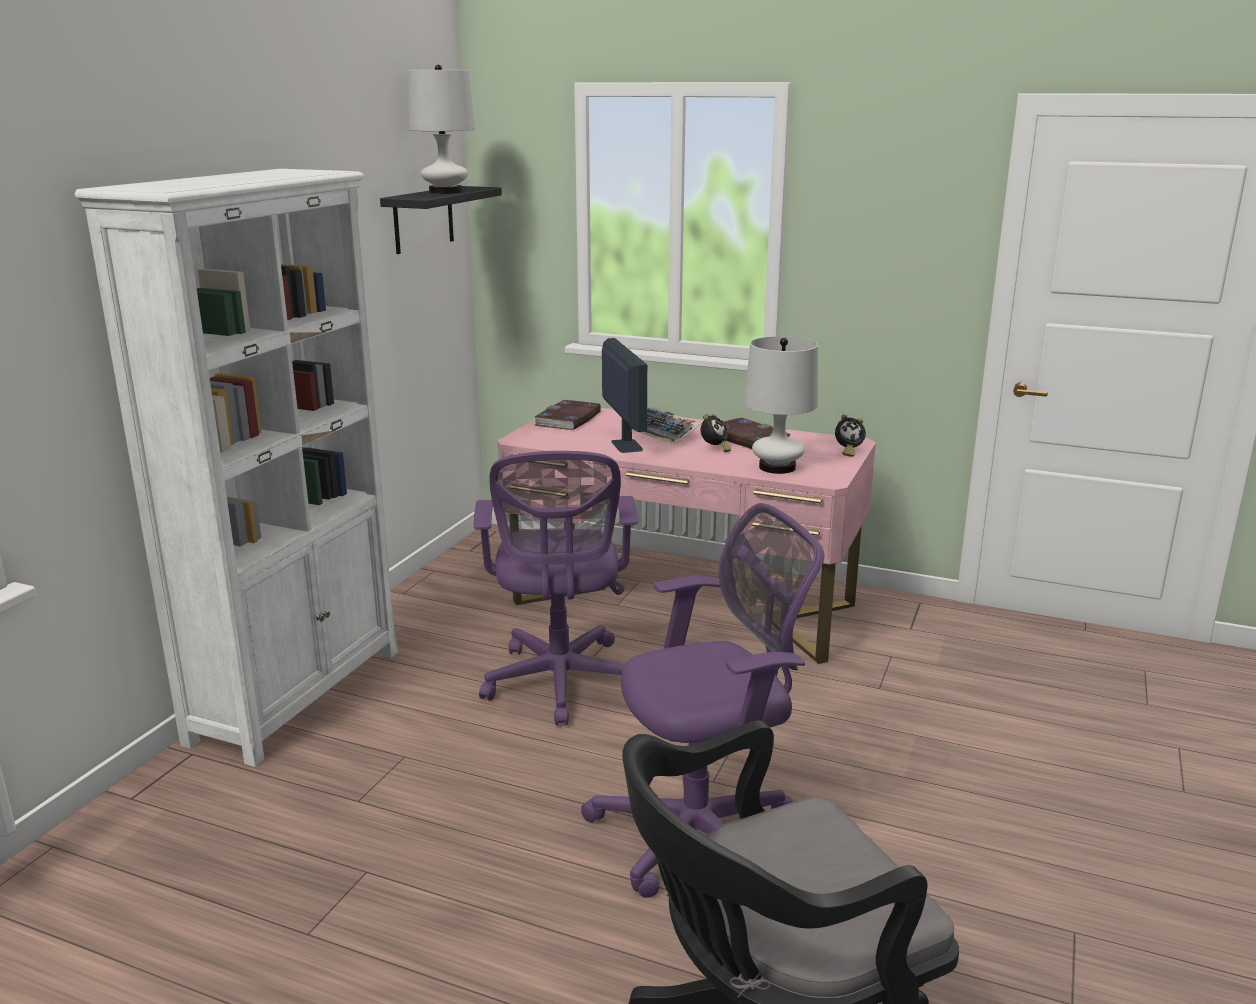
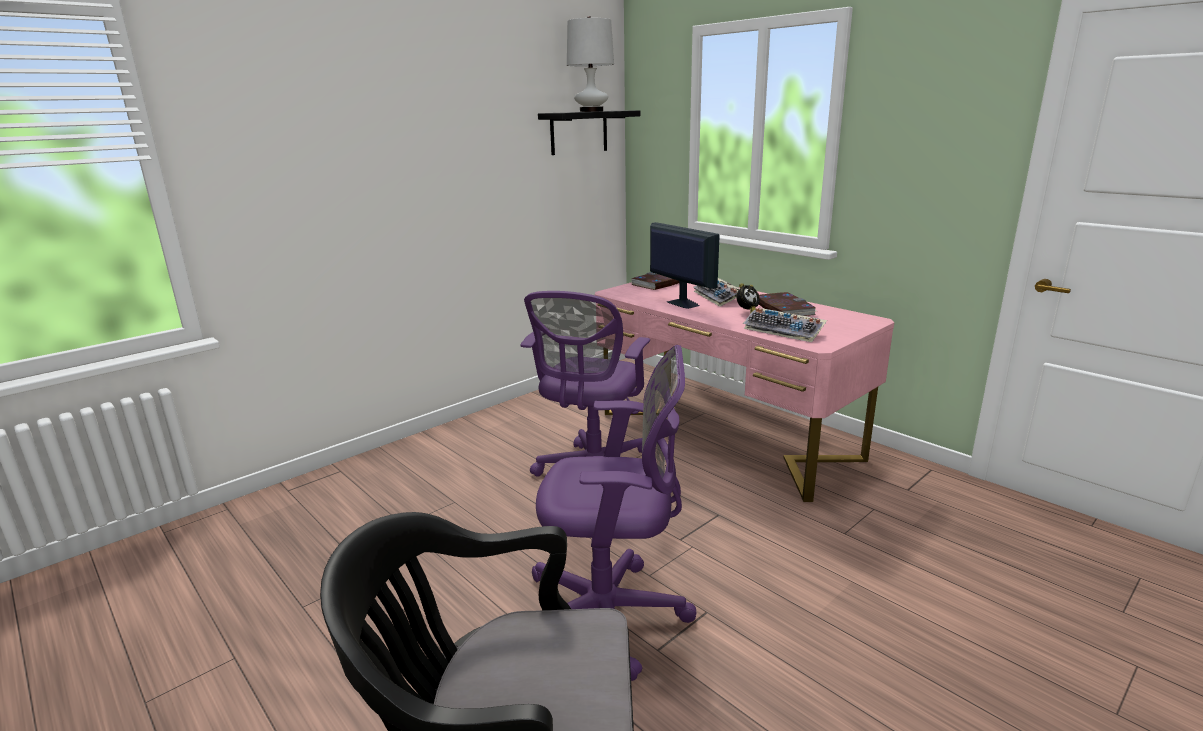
camera: 25 degrees right, 0 degrees up
white bookcase [75,169,398,767] -> none
monitor [602,338,647,453] -> monitor turned 45 degrees counterclockwise [650,222,720,309]
white table lamp [744,336,818,474] -> keyboard [743,308,827,342]
alarm clock [835,414,866,457] -> none

